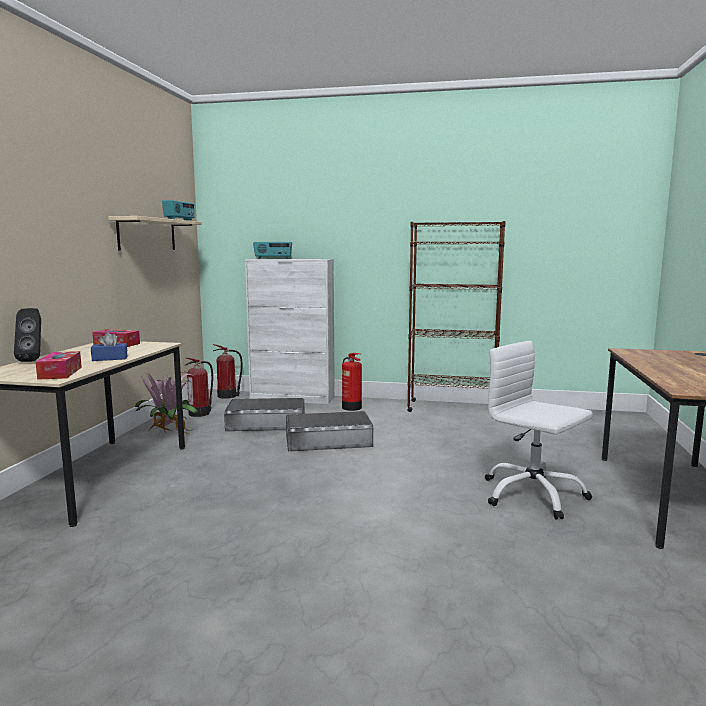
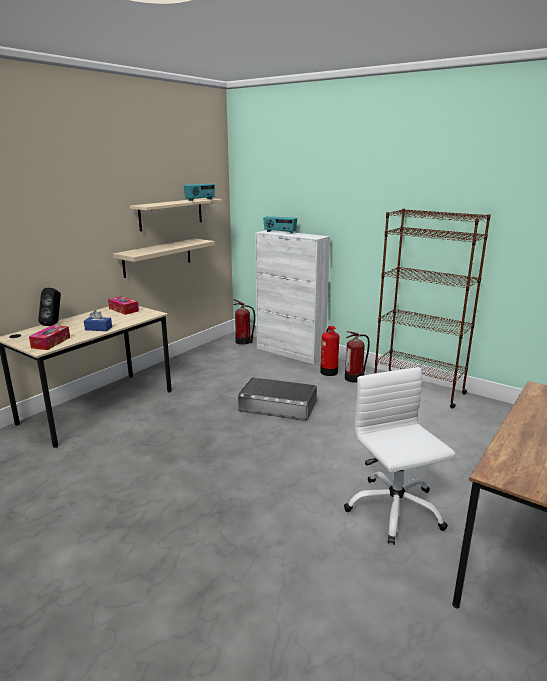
camera: 25 degrees right, 10 degrees up
potted plant [135,372,198,435] -> none
fire extinguisher [185,358,213,417] -> fire extinguisher moved to [345,331,370,383]
grey storage box [224,398,304,431] -> none
none -> beige shelf [113,238,215,278]

